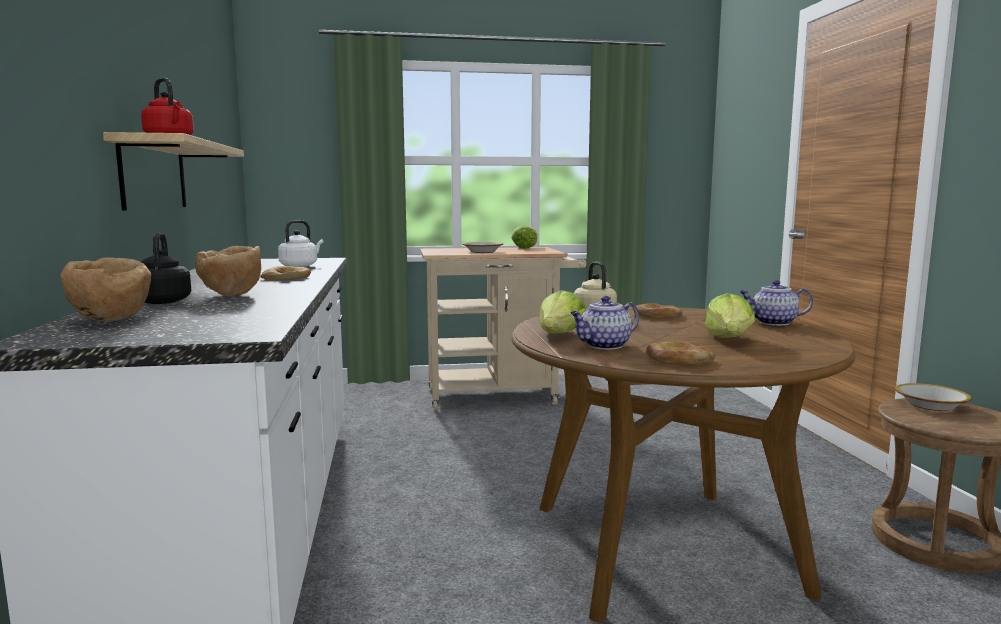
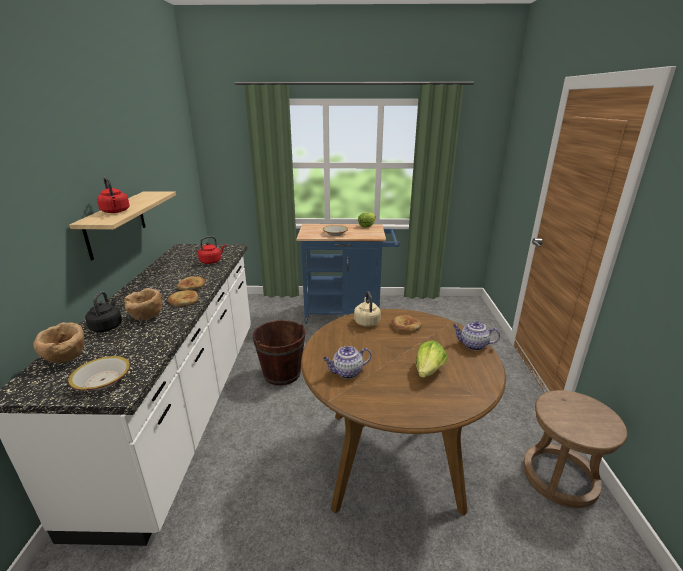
camera: 10 degrees right, 15 degrees up
white kettle [278,220,323,267] -> red kettle [198,236,226,264]
beige cart [420,247,586,411] -> blue cart [296,224,400,324]
lettuce [539,290,586,334] -> none
bread [646,341,715,364] -> bread moved to [167,290,198,306]
bowl [895,383,972,411] -> bowl moved to [68,356,130,391]
none -> brown bucket [253,320,305,386]

